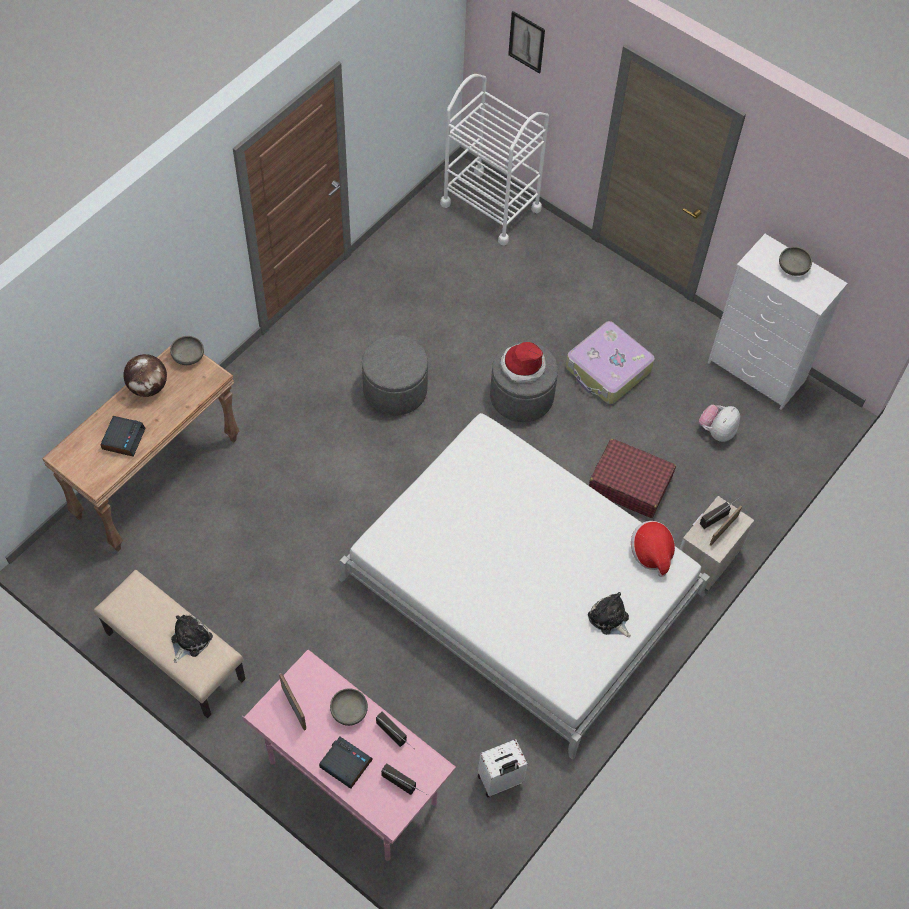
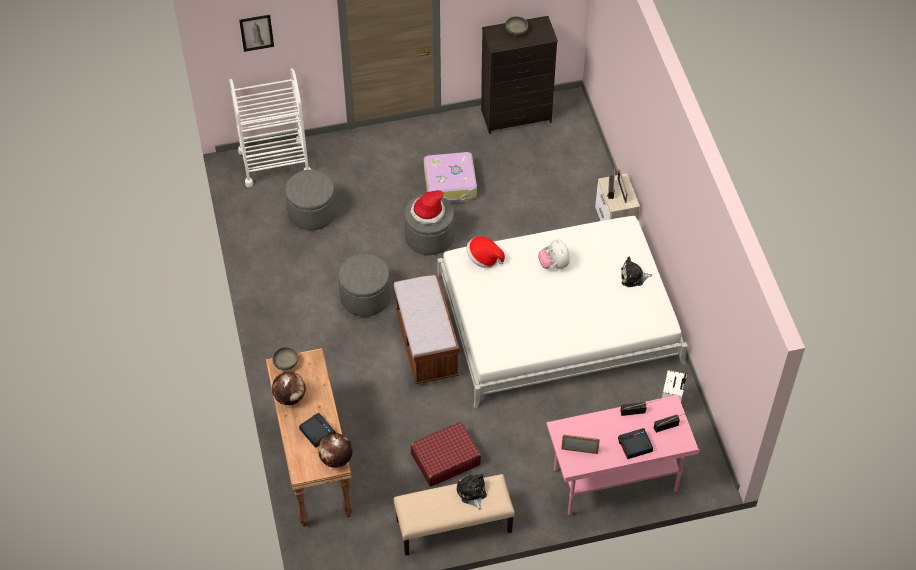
camera: 50 degrees left, 5 degrees down
grey bowl [330,688,368,726] -> none
red suitcase [589,439,676,518] -> red suitcase moved to [410,422,481,487]
hat [631,521,675,577] -> hat moved to [466,237,505,268]
plush toy [699,405,740,442] -> plush toy moved to [538,239,570,269]
white dresser [708,234,848,410] -> black dresser [481,16,558,134]
none -> grey ottoman [285,170,336,230]
none -> globe [318,433,353,468]
none -> brown bench [394,273,459,384]

